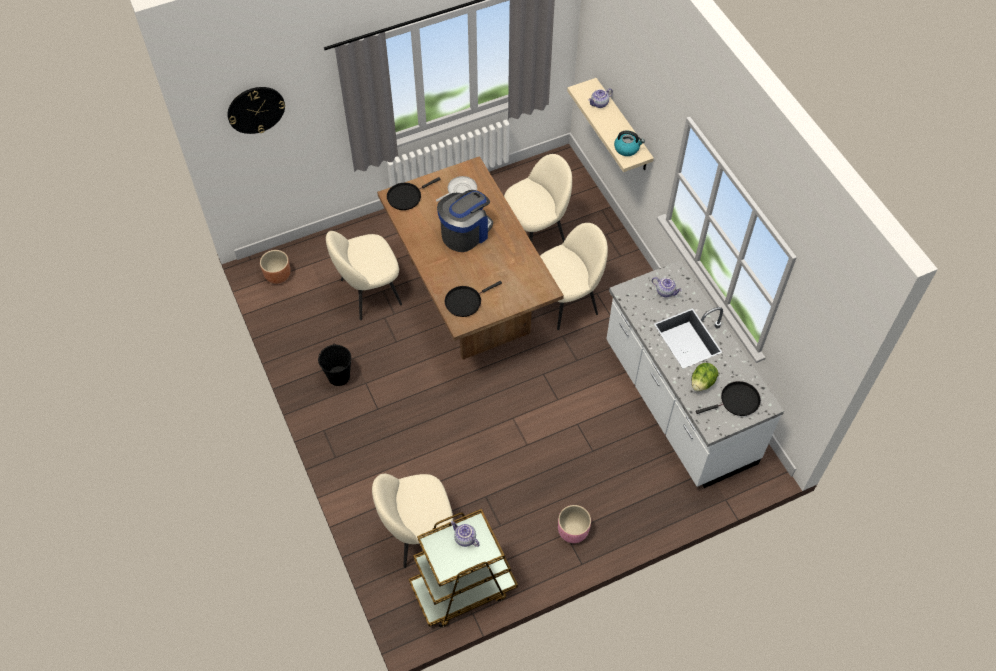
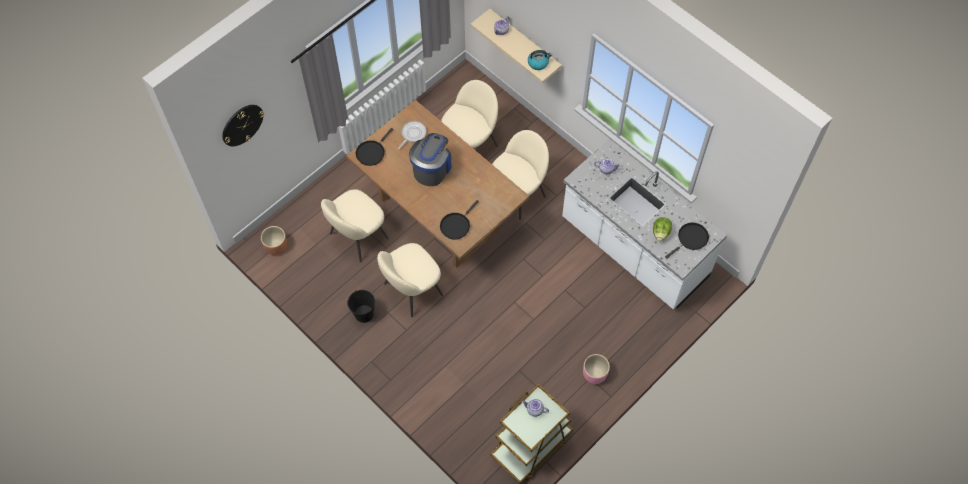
camera: 20 degrees left, 5 degrees up
beige chair [372,474,453,568] -> beige chair moved to [377,243,443,317]

